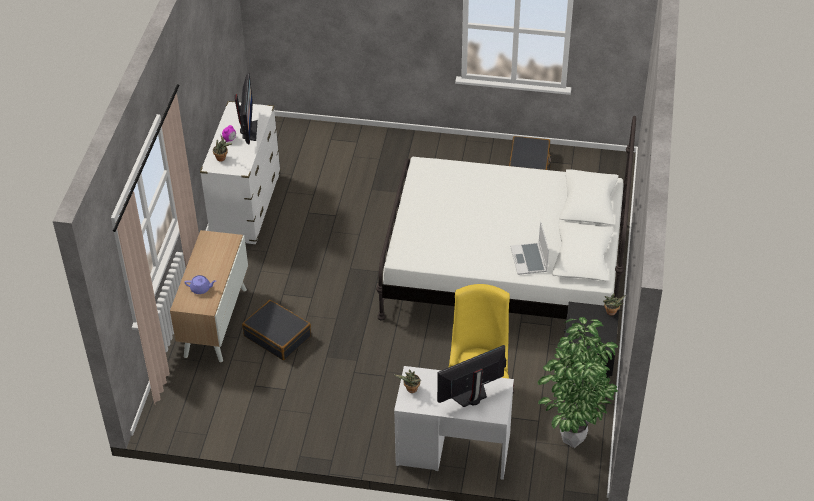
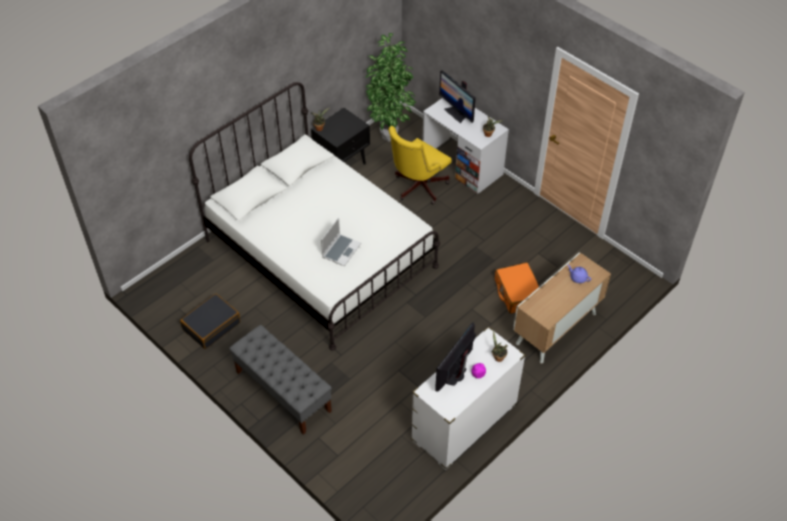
camera: 145 degrees left, 5 degrees up
black suitcase [242,300,311,360] -> orange suitcase [495,262,539,314]
monitor [437,345,506,407] -> monitor turned 45 degrees clockwise [439,70,476,123]
laptop [510,222,549,275] -> laptop moved to [321,217,361,267]
none -> grey bench [229,325,332,435]

